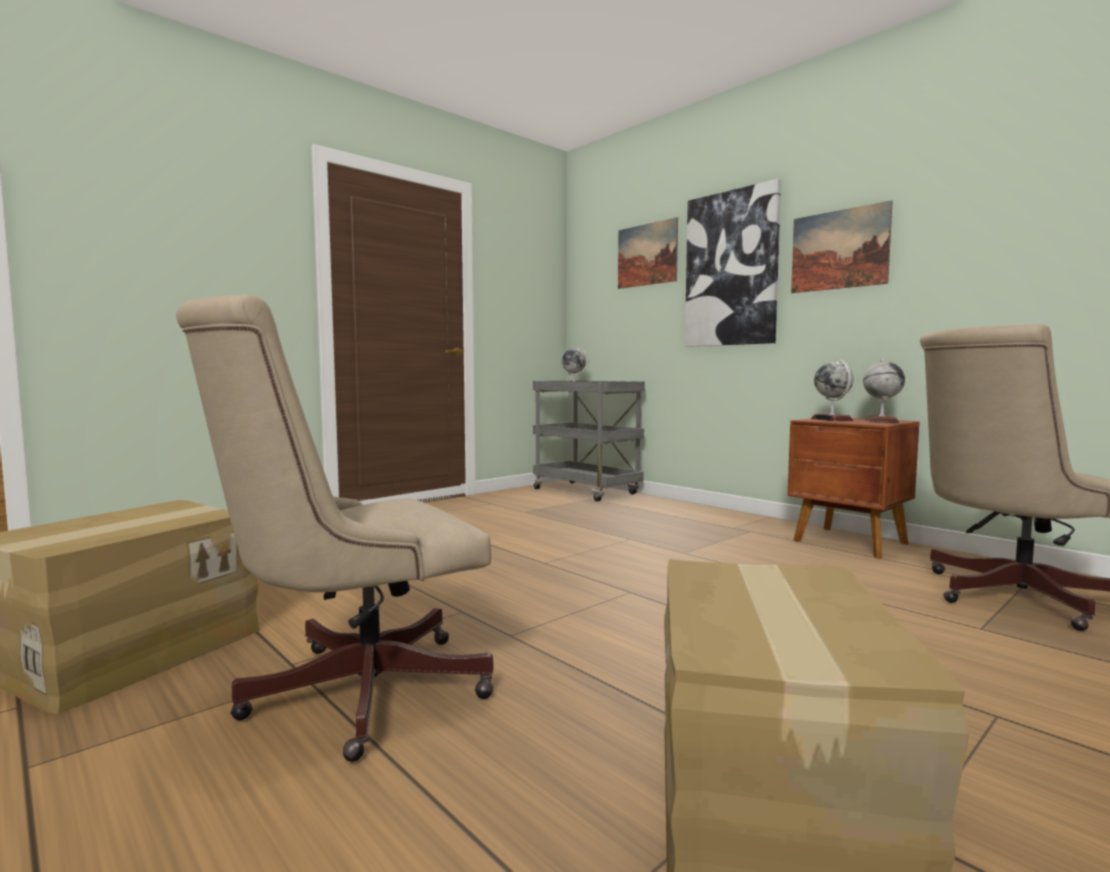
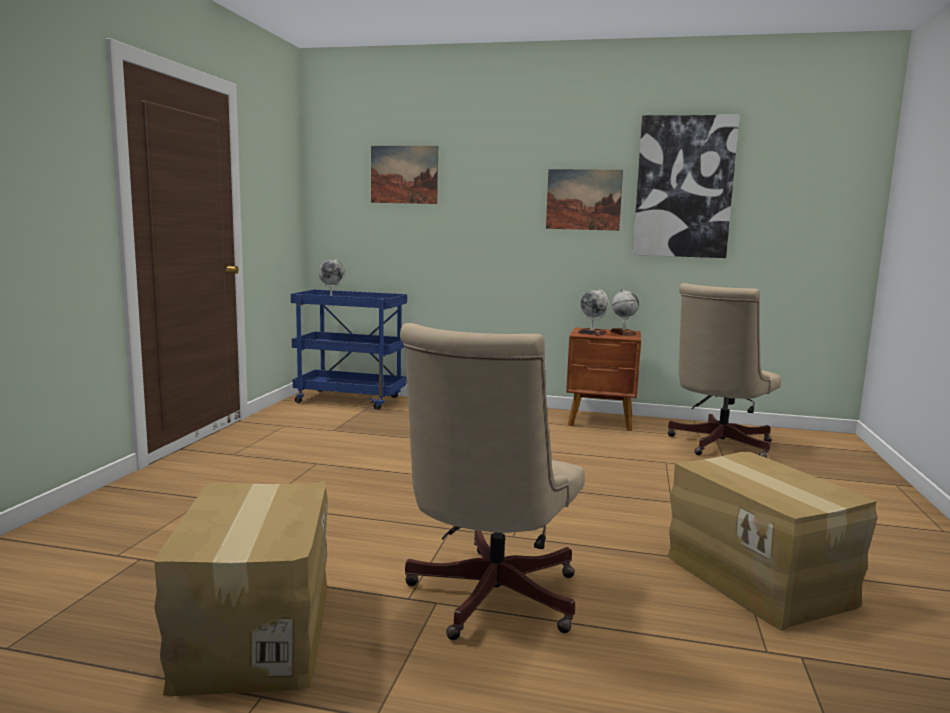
camera: 35 degrees left, 5 degrees up
grey cart [533,381,645,502] -> blue cart [291,289,407,410]
picture [685,179,781,347] -> picture moved to [633,115,740,258]

